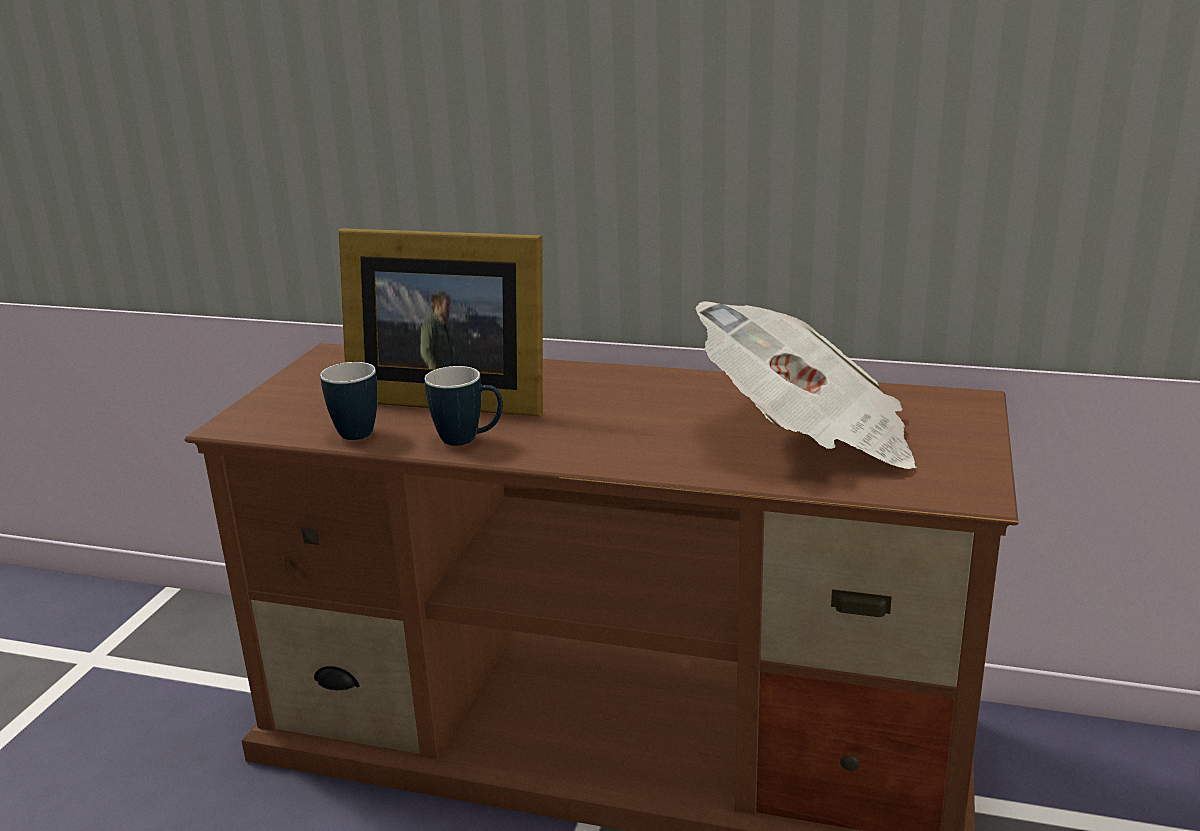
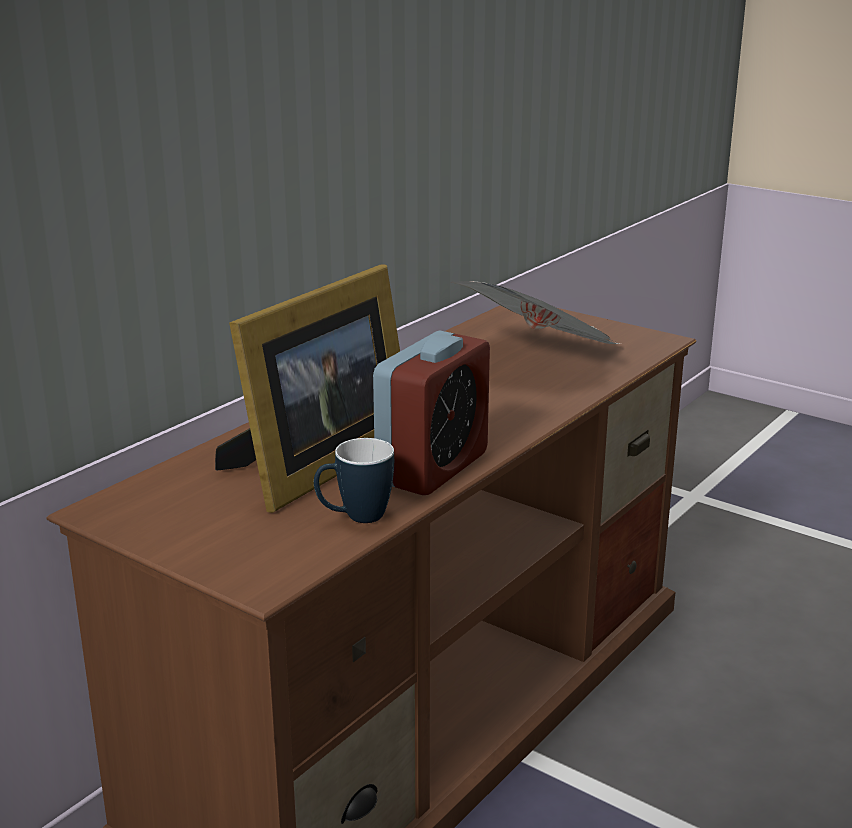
camera: 70 degrees left, 0 degrees up
mug [425,366,503,446] -> alarm clock [373,330,490,495]

